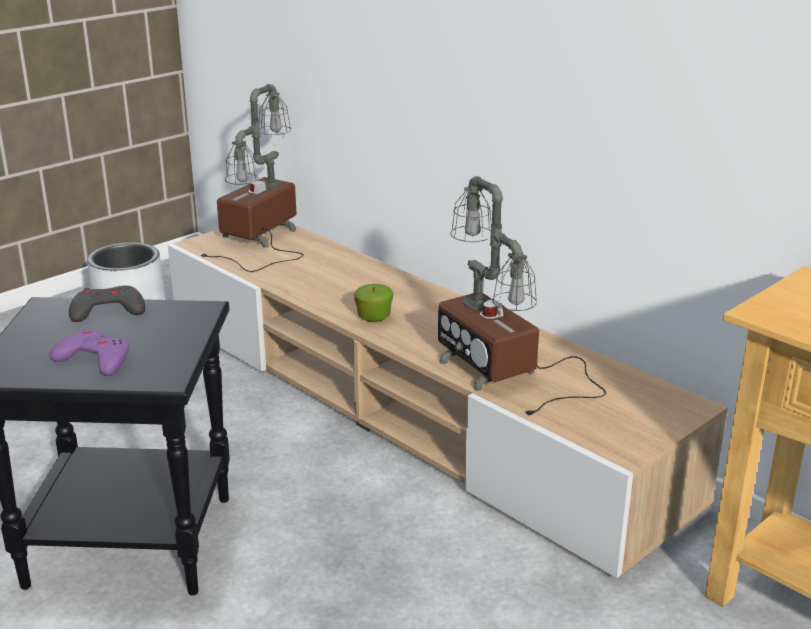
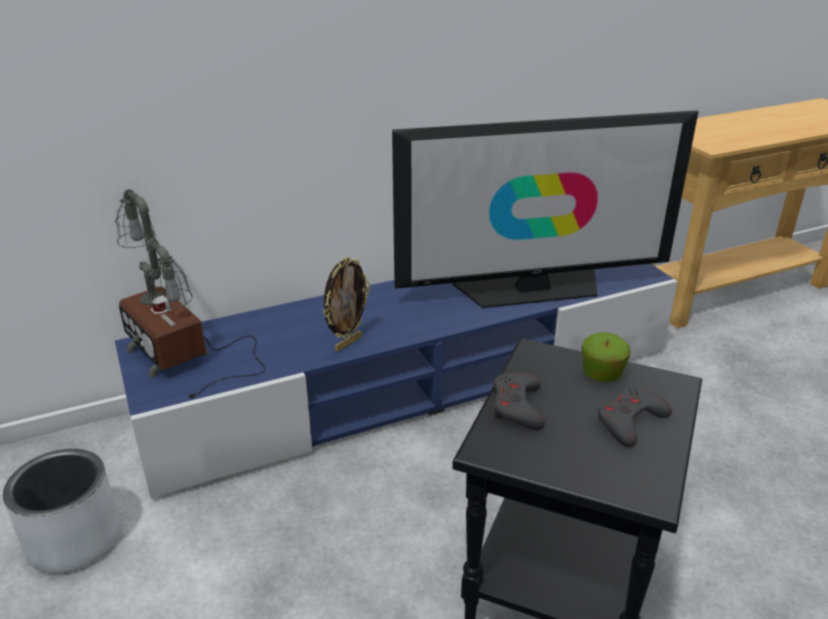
camera: 70 degrees left, 5 degrees up
purple game controller [50,329,130,376] -> grey game controller [598,387,672,447]
beige tv stand [168,225,728,578] -> blue tv stand [115,264,678,498]
apple [354,284,393,322] -> apple moved to [582,332,631,382]
table lamp [438,176,606,416] -> television [392,110,699,308]
none -> picture frame [323,257,370,352]

